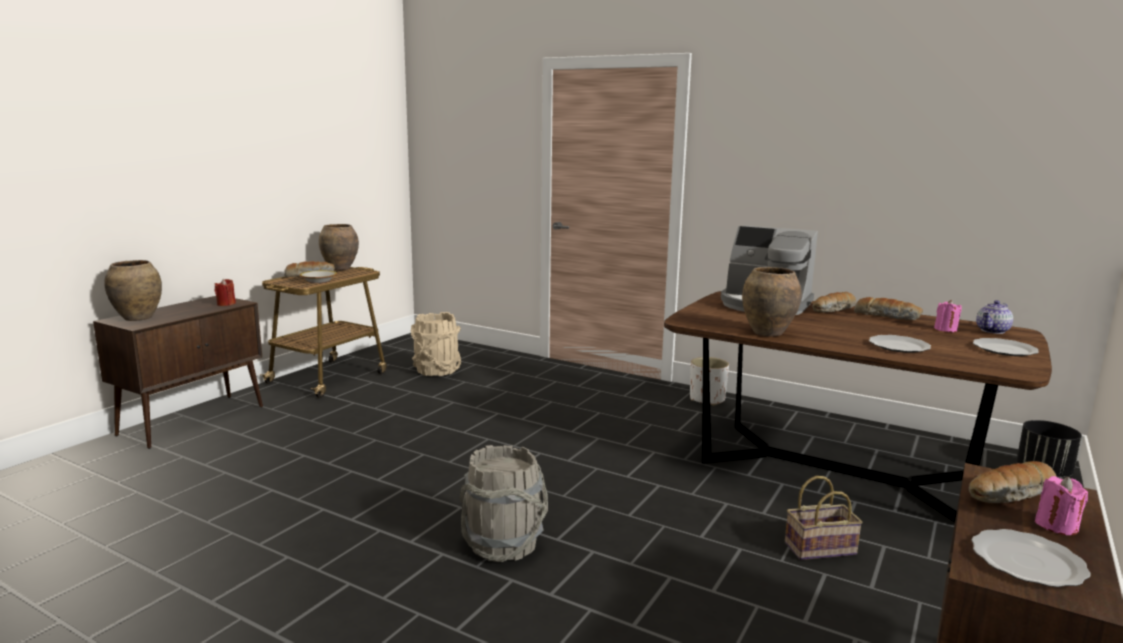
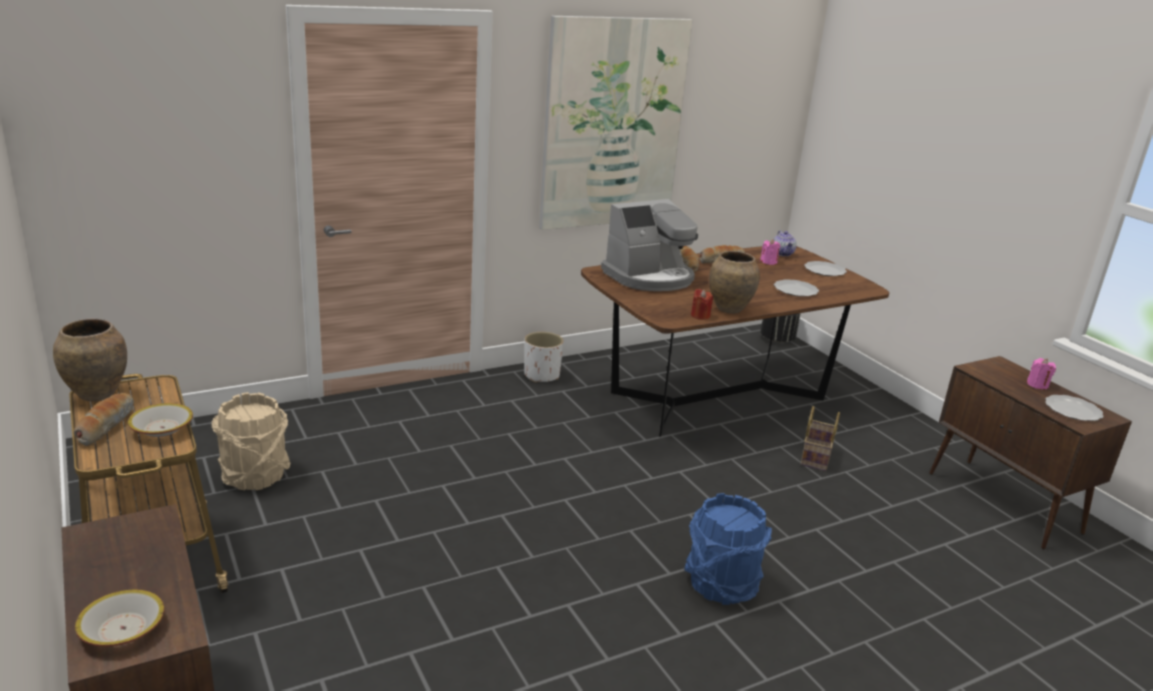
camera: 60 degrees left, 10 degrees up
brown vase [104,260,162,321] -> bowl [75,590,164,647]
red candle [215,279,236,306] -> red candle moved to [691,289,713,320]
grey bucket [459,445,548,562] -> blue bucket [684,493,772,605]
bread [969,461,1057,504] -> none
none -> picture [539,16,693,230]

